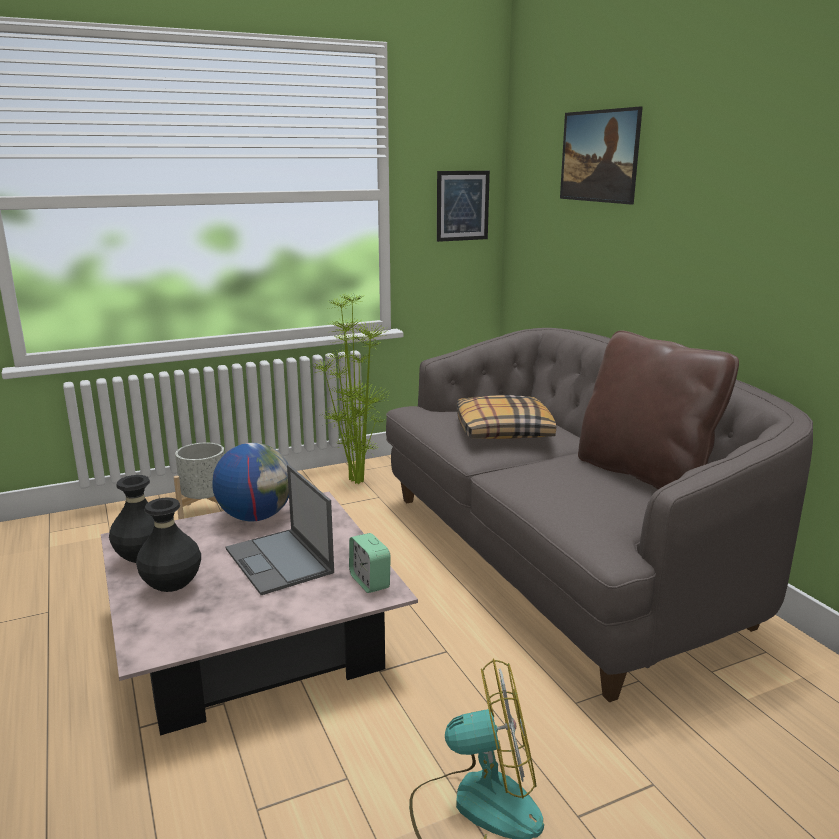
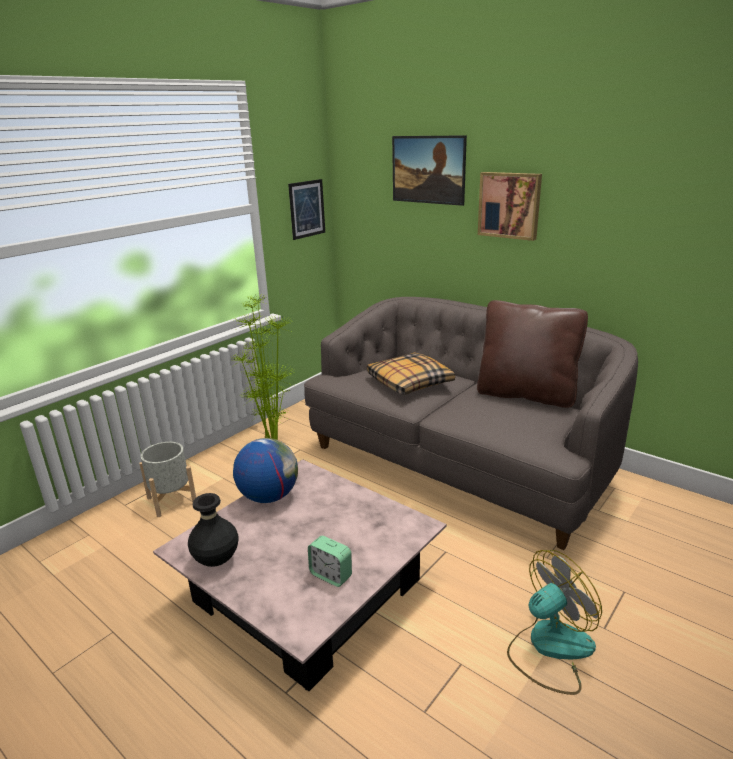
camera: 25 degrees left, 5 degrees up
black vase [136,497,201,592] -> none
laptop [226,465,334,595] -> none
alarm clock [349,533,391,593] -> alarm clock moved to [308,536,352,587]
none -> picture [478,172,542,241]

